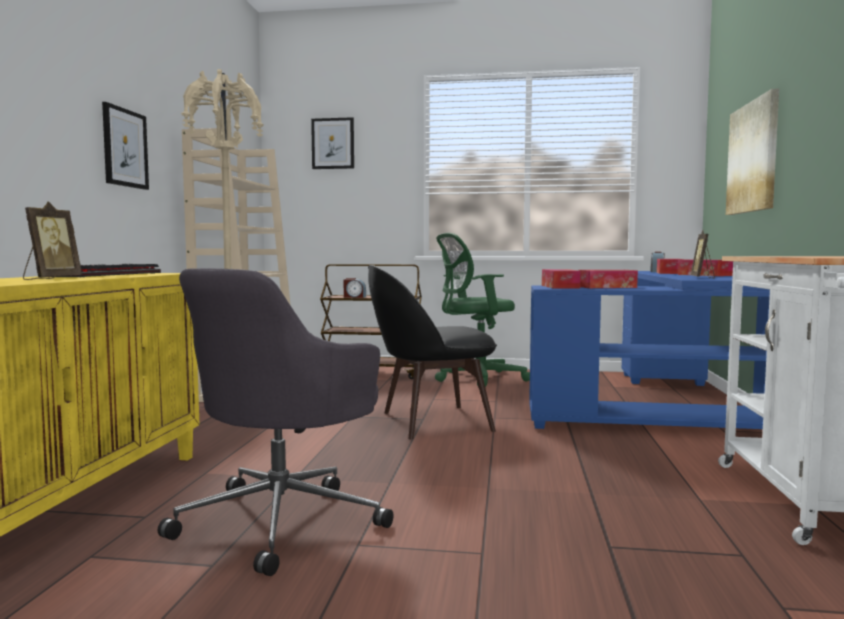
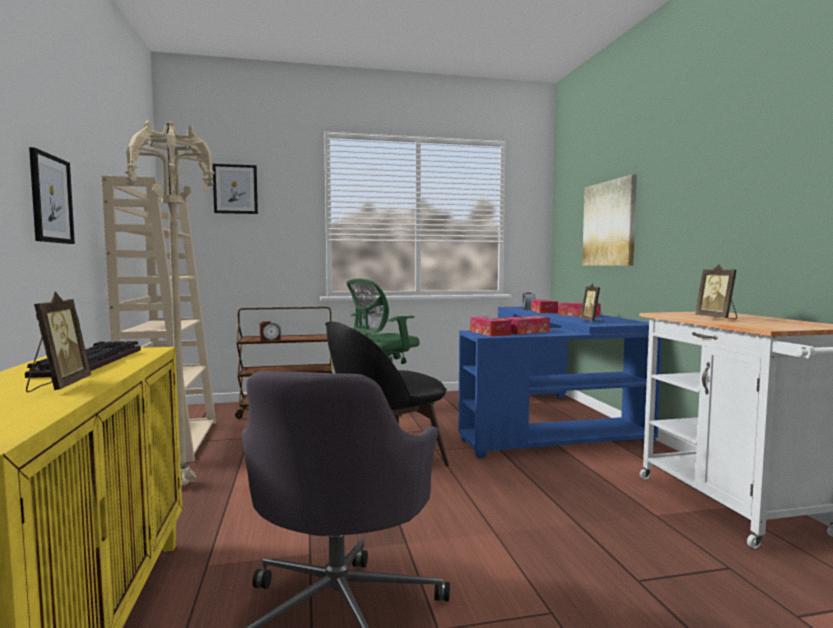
camera: 20 degrees left, 0 degrees up
none -> picture frame [695,264,737,319]

